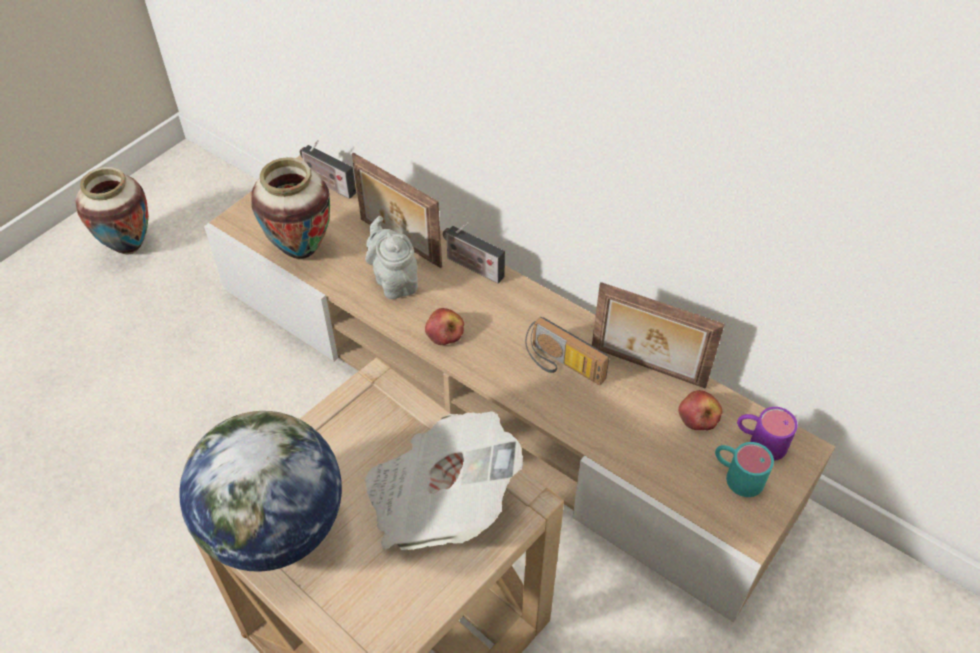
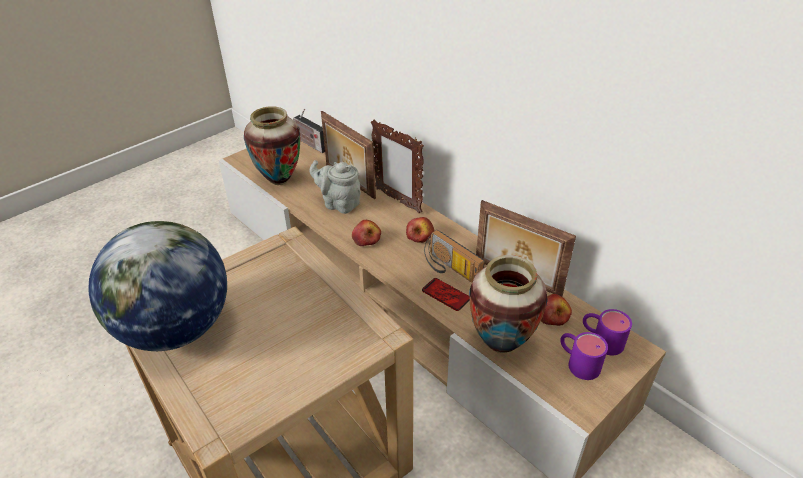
camera: 10 degrees right, 10 degrees down
vase [75,167,149,255] -> vase moved to [469,255,548,353]
grey teapot [365,216,418,299] -> grey teapot turned 45 degrees counterclockwise [309,160,361,214]
newspaper [365,411,523,550] -> none
radio [443,222,505,283] -> picture frame [371,119,424,213]
turquoise mug [715,442,774,497] -> purple mug [560,332,608,380]
none -> apple [406,217,434,243]
none -> phone [422,278,470,311]

